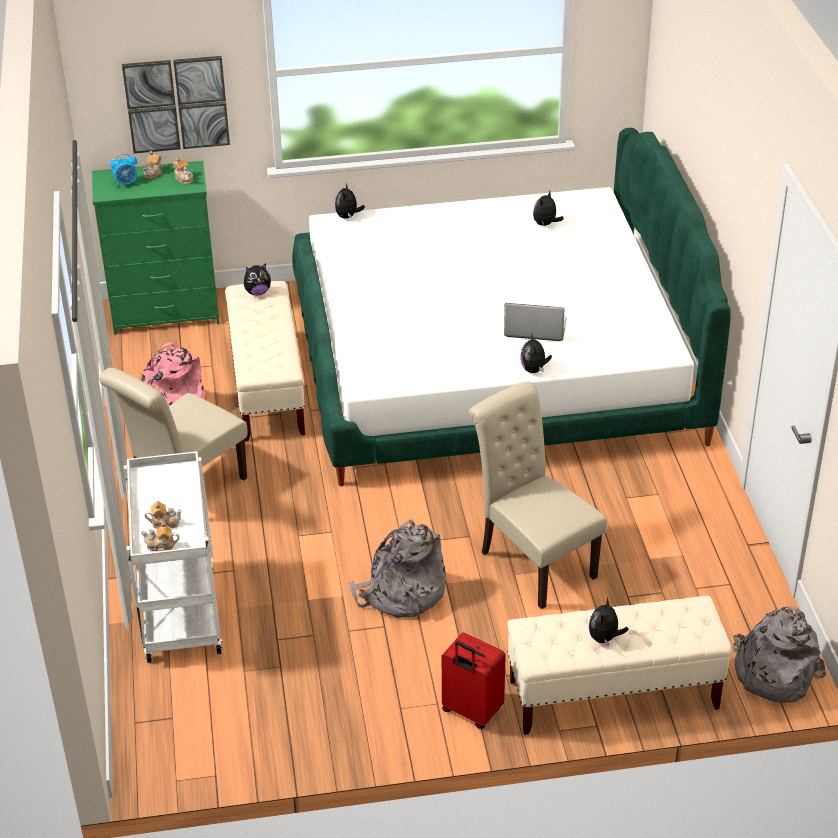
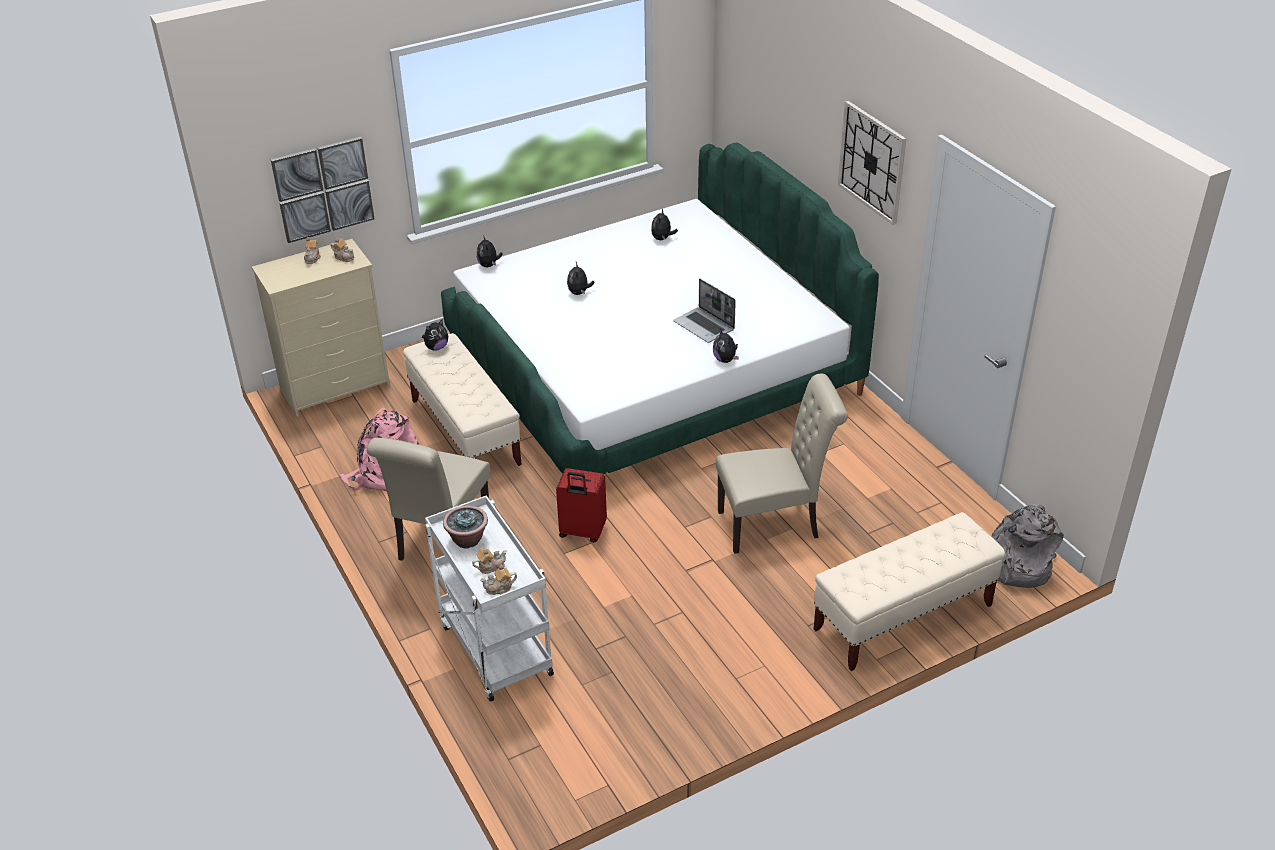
camera: 20 degrees left, 0 degrees up
green dresser [92,161,220,335] -> beige dresser [252,239,390,417]
alarm clock [110,153,137,187] -> none
grey backpack [349,520,446,618] -> none
red suitcase [442,632,506,729] -> red suitcase moved to [556,468,607,543]
beige chair [468,381,607,609] -> beige chair turned 135 degrees clockwise [716,374,848,554]
laptop [504,303,567,341] -> laptop turned 120 degrees counterclockwise [673,279,736,343]
plush toy [589,598,629,646] -> plush toy moved to [567,262,595,295]
none -> potted plant [443,506,488,548]
none -> wall clock [838,101,906,225]

